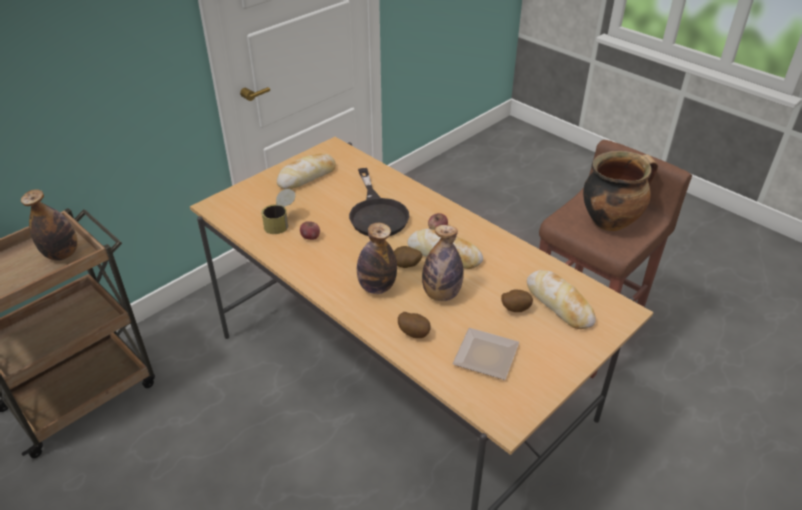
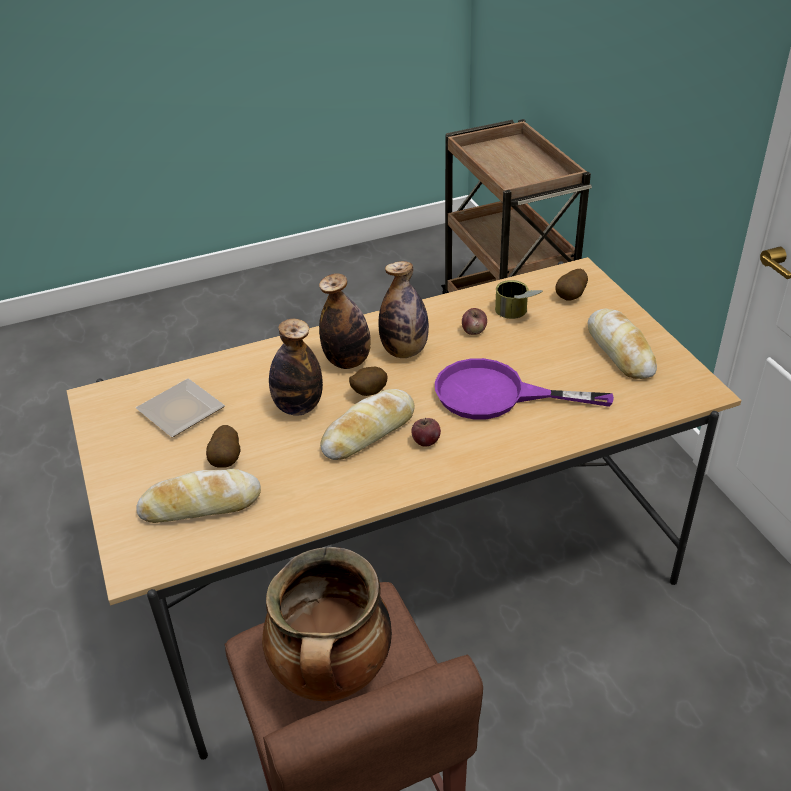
camera: 115 degrees right, 0 degrees up
bottle [21,189,78,261] -> bottle moved to [379,261,429,358]
black frying pan [349,168,409,236] -> purple frying pan [435,358,614,419]
potato [398,312,430,338] -> potato moved to [555,269,588,300]

